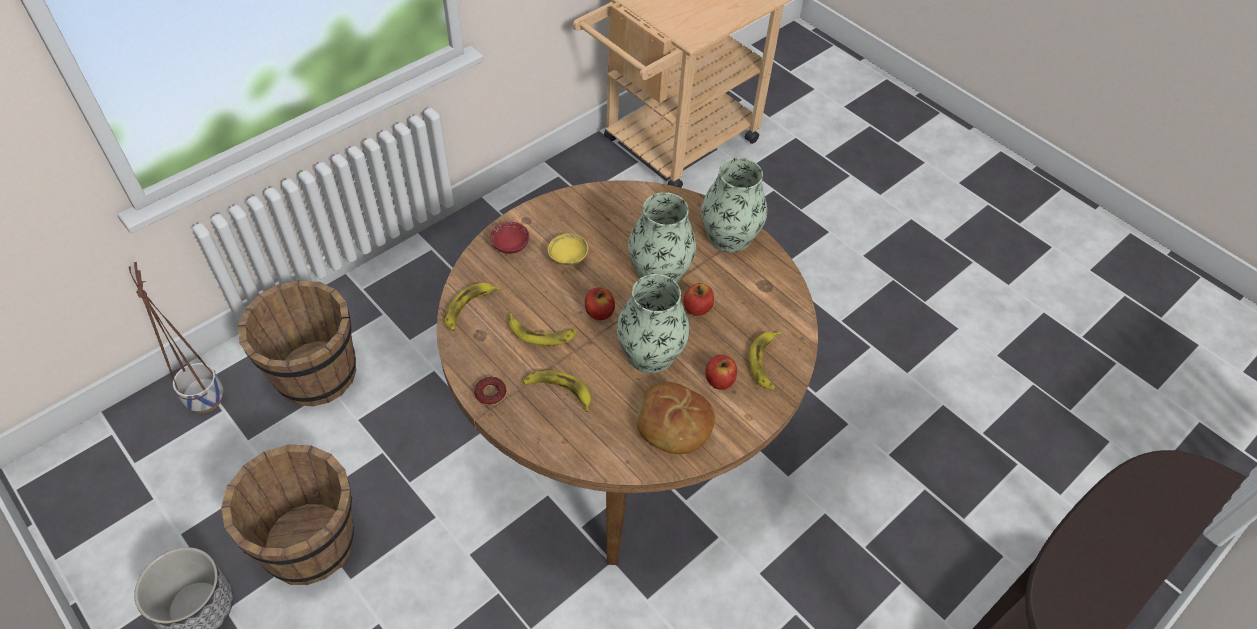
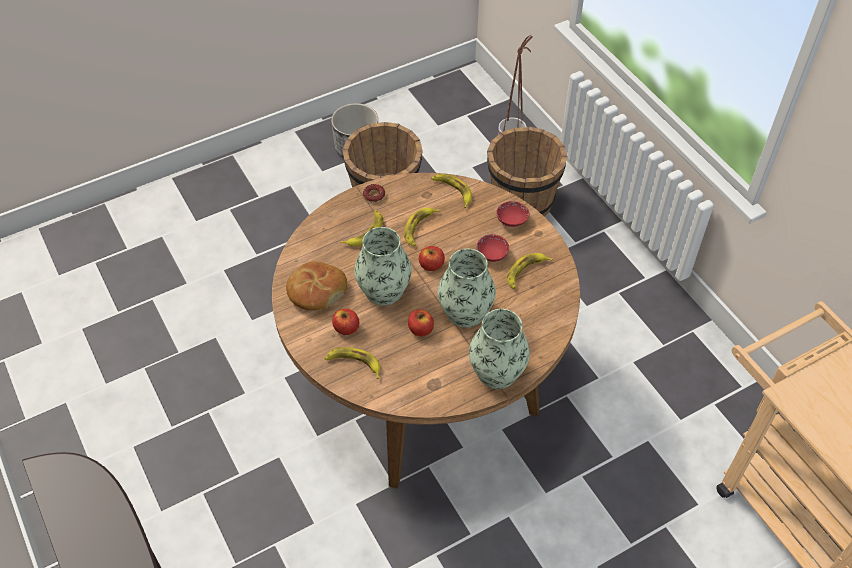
camera: 105 degrees right, 0 degrees up
yellow bowl [548,233,588,266] -> red bowl [476,234,509,262]
none -> banana [507,253,553,289]

